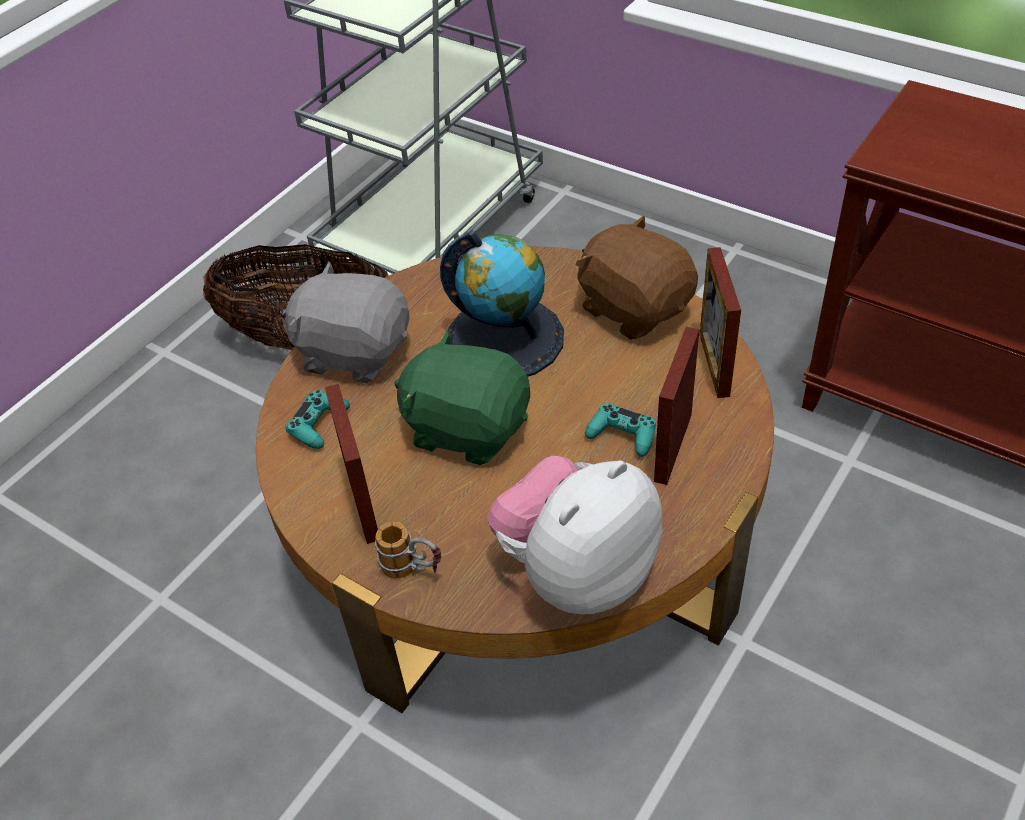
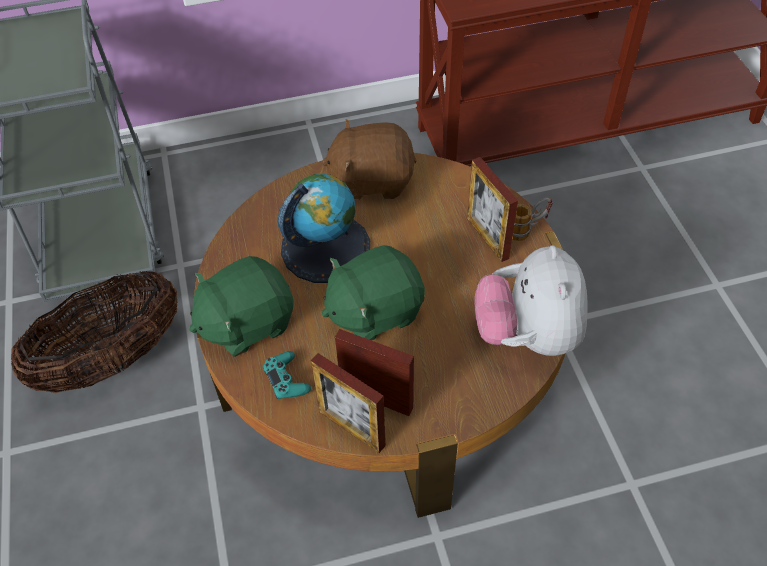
camera: 50 degrees left, 5 degrees up
grey plush toy [283,262,410,383] -> green plush toy [189,256,293,357]
mug [375,522,441,579] -> mug moved to [512,198,553,241]
turquoise game controller [585,404,656,457] -> none
picture frame [700,247,741,398] -> picture frame moved to [311,353,386,453]

